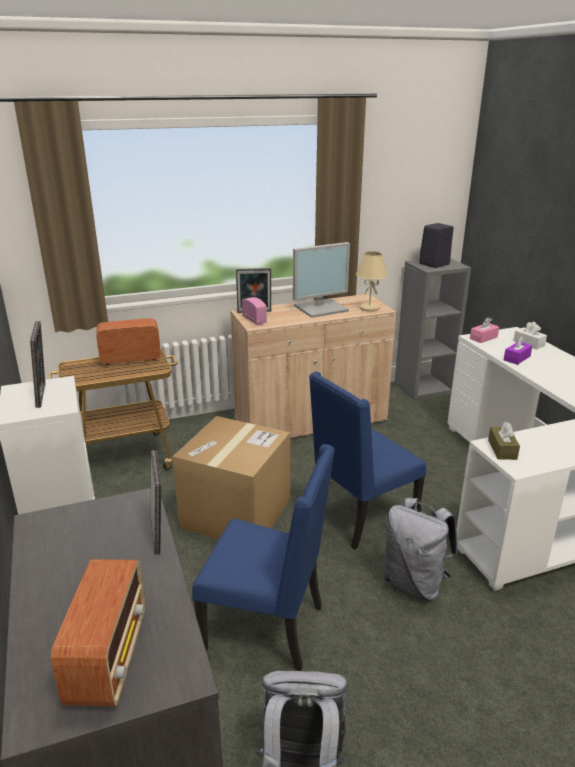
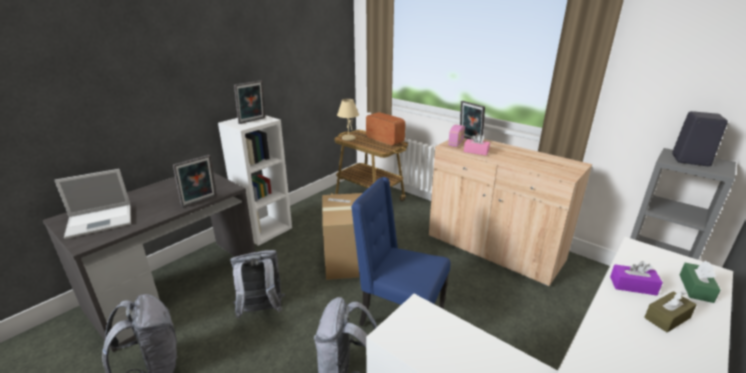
camera: 60 degrees right, 0 degrees up
radio [51,559,145,706] -> laptop [54,169,131,239]
blue chair [192,444,335,671] -> grey backpack [230,250,285,319]
monitor [293,242,350,318] -> none
beige table lamp [356,251,388,312] -> beige table lamp moved to [337,99,359,141]
pink tissue box [470,317,499,343] -> pink tissue box moved to [464,133,490,156]
brown tissue box [488,421,520,460] -> brown tissue box moved to [644,291,697,333]
white tissue box [513,322,547,349] -> green tissue box [680,261,720,303]

